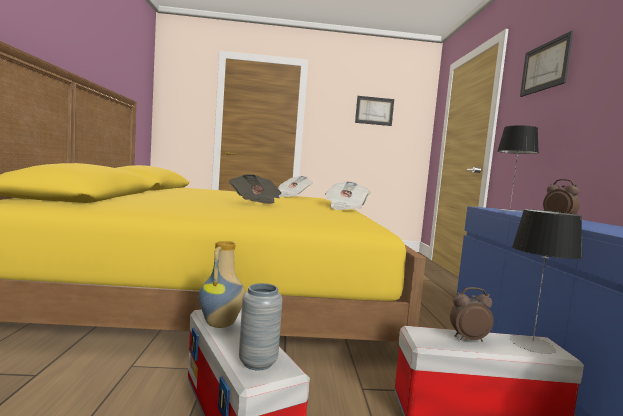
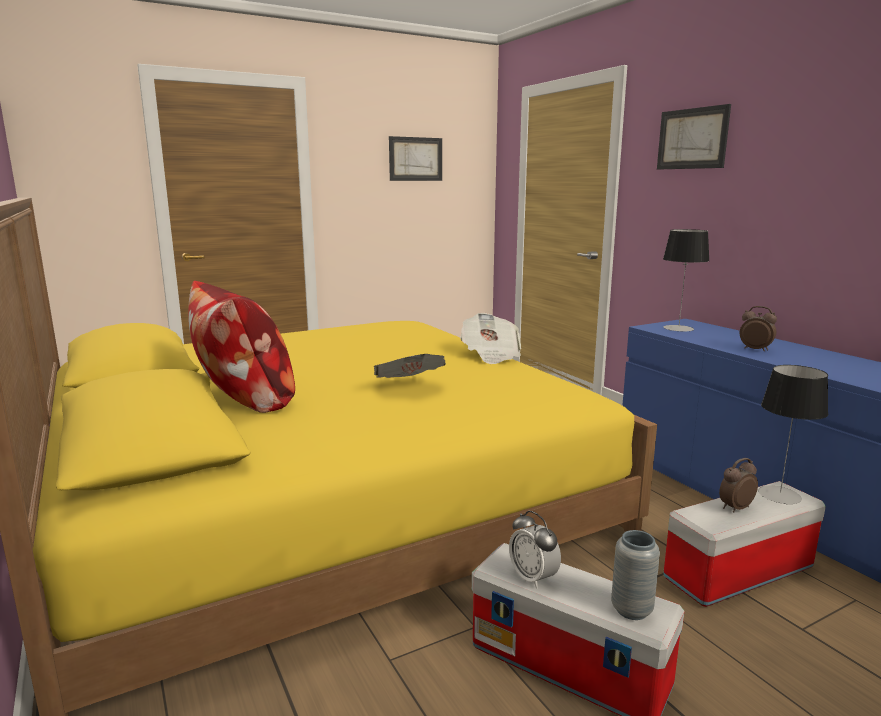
camera: 25 degrees left, 10 degrees up
vase [199,241,245,328] -> alarm clock [509,511,561,589]
newspaper [278,176,313,197] -> none
none -> pillow [188,281,295,413]

